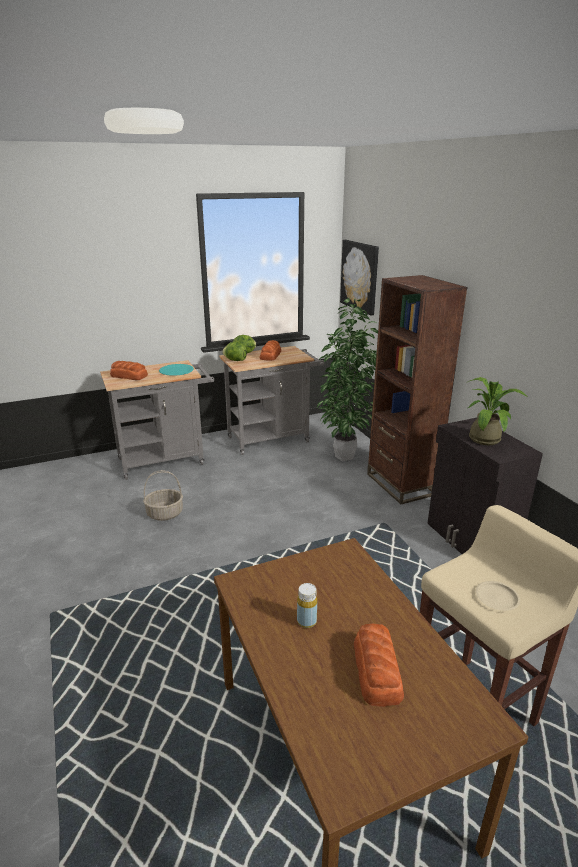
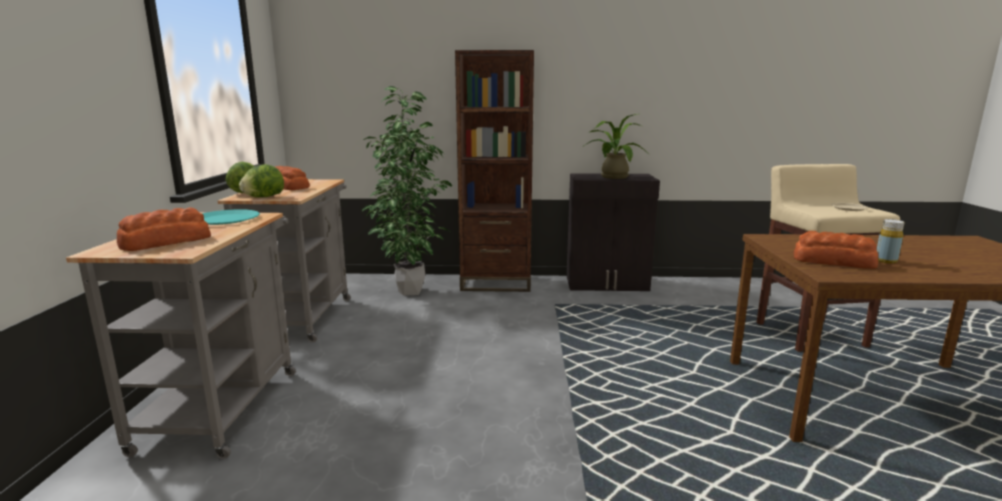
camera: 65 degrees left, 10 degrees down
basket [143,470,183,521] -> none
picture [340,240,379,316] -> none
bread [354,624,404,707] -> bread moved to [793,231,878,269]

